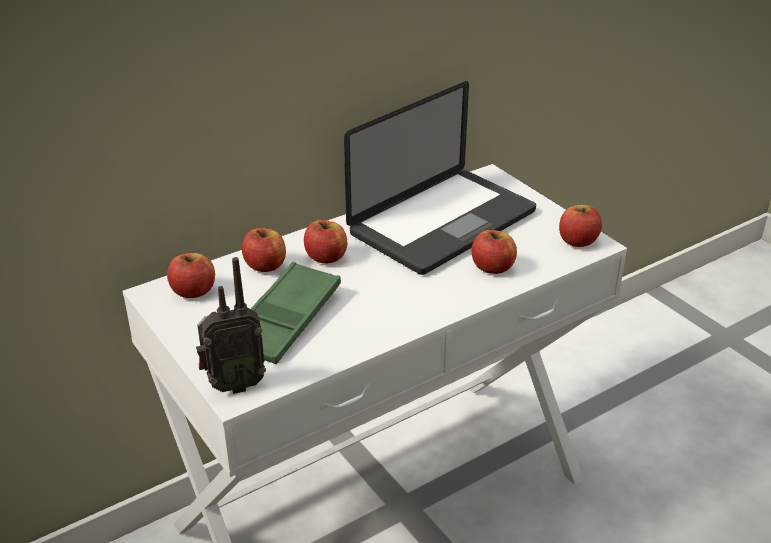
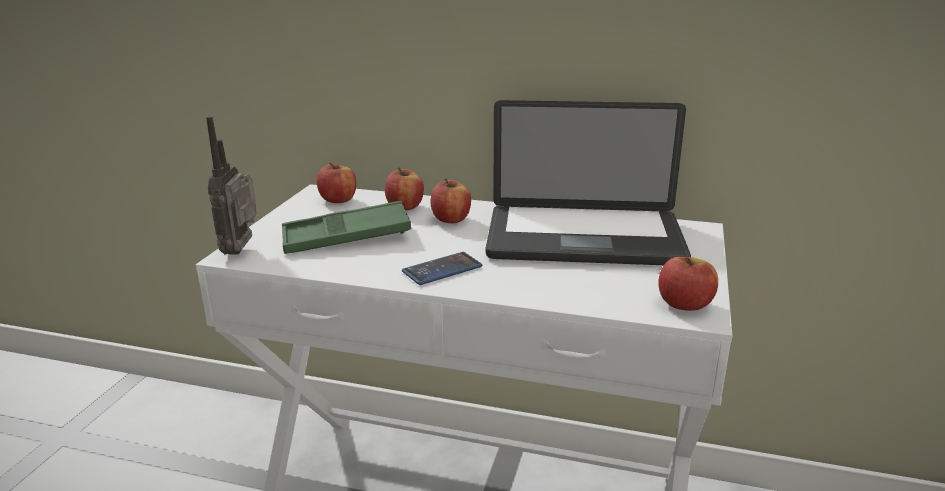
camera: 50 degrees right, 10 degrees down
radio [196,257,266,394] -> radio turned 60 degrees clockwise [206,116,256,254]
apple [472,230,517,274] -> none
none -> phone [402,252,483,285]

